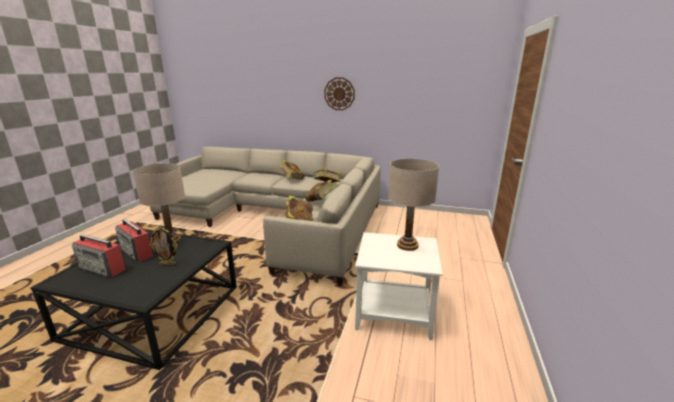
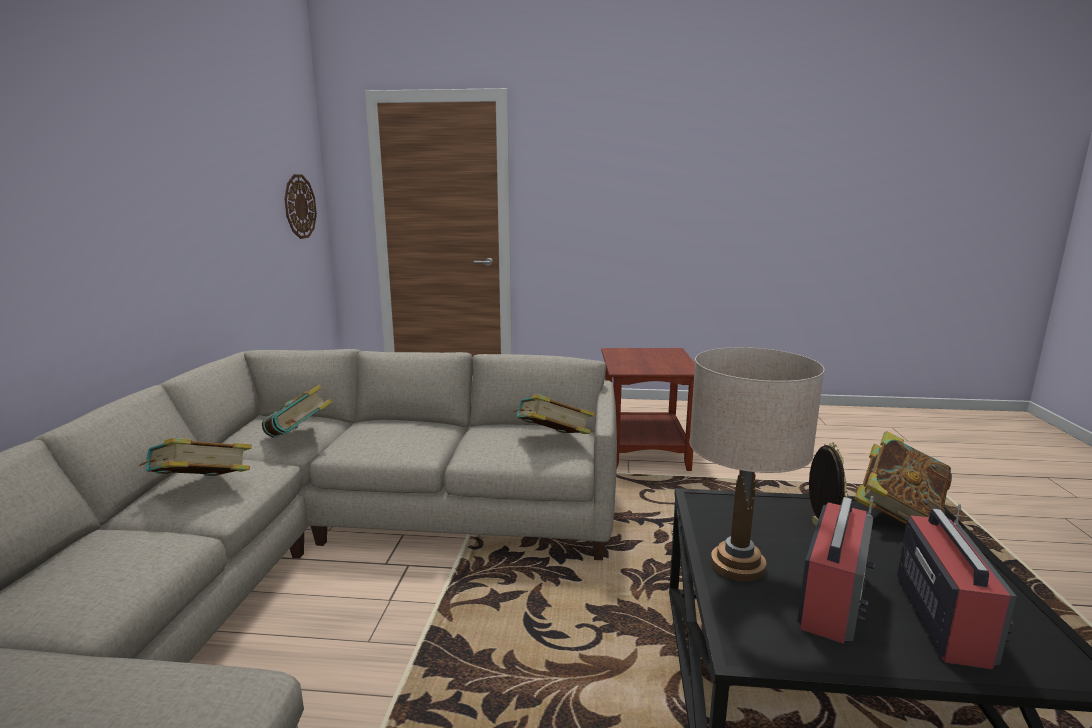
camera: 100 degrees left, 5 degrees down
book [305,180,336,202] -> book moved to [855,431,952,524]
wall clock [324,78,355,110] -> wall clock moved to [284,174,317,239]
white side table [355,232,443,340] -> brown side table [601,348,695,471]
beige table lamp [388,159,439,251] -> none

